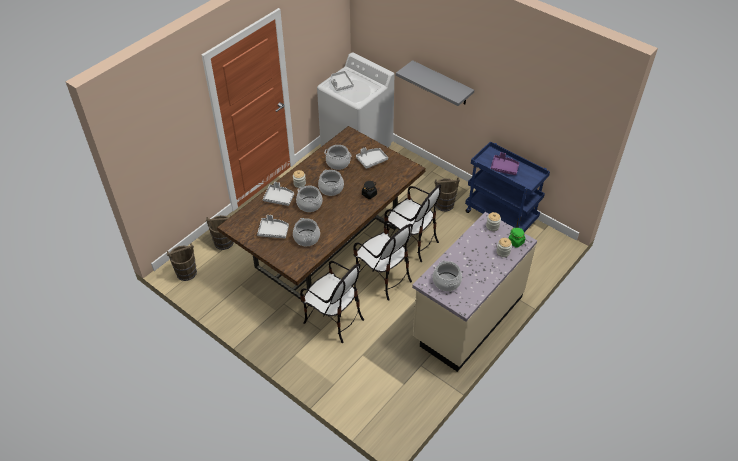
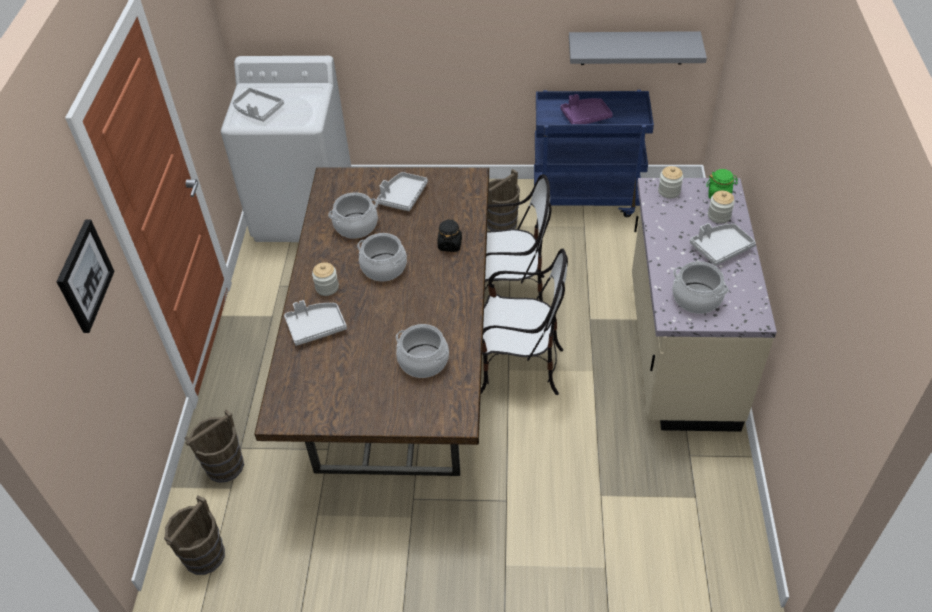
camera: 35 degrees left, 0 degrees up
grey tray [257,215,289,238] -> grey tray moved to [690,223,756,266]
cooking pot [296,186,323,212] -> none
chair [300,261,364,343] -> none
grey shelf [396,60,474,106] -> grey shelf moved to [569,31,707,65]
none -> picture [56,220,115,333]

